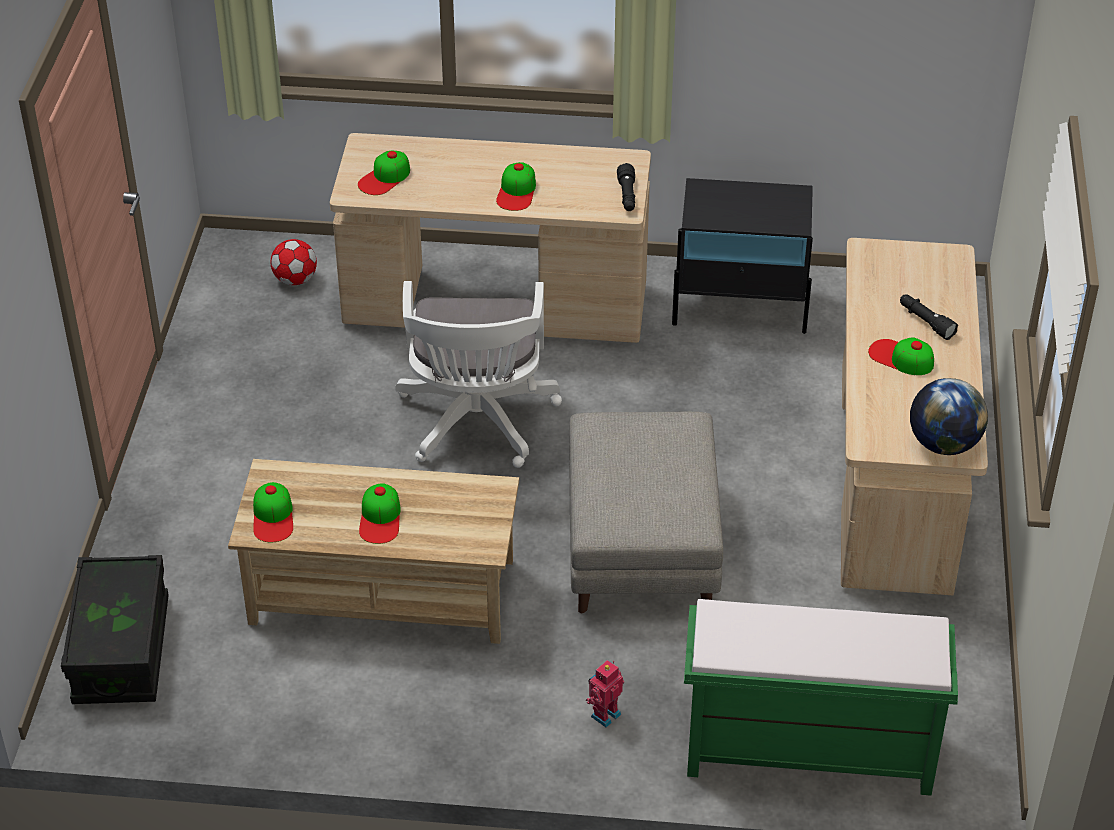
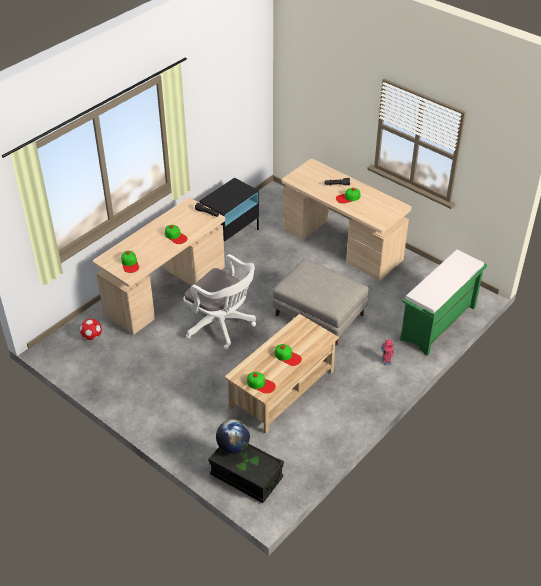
camera: 55 degrees left, 0 degrees up
globe [910,378,988,455] -> globe moved to [216,419,250,454]

